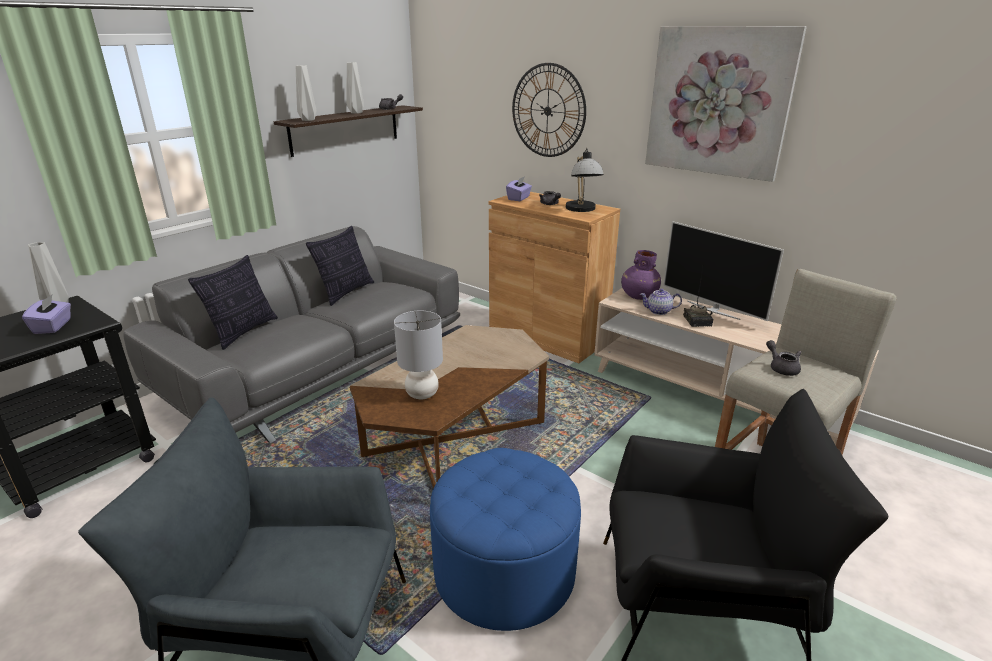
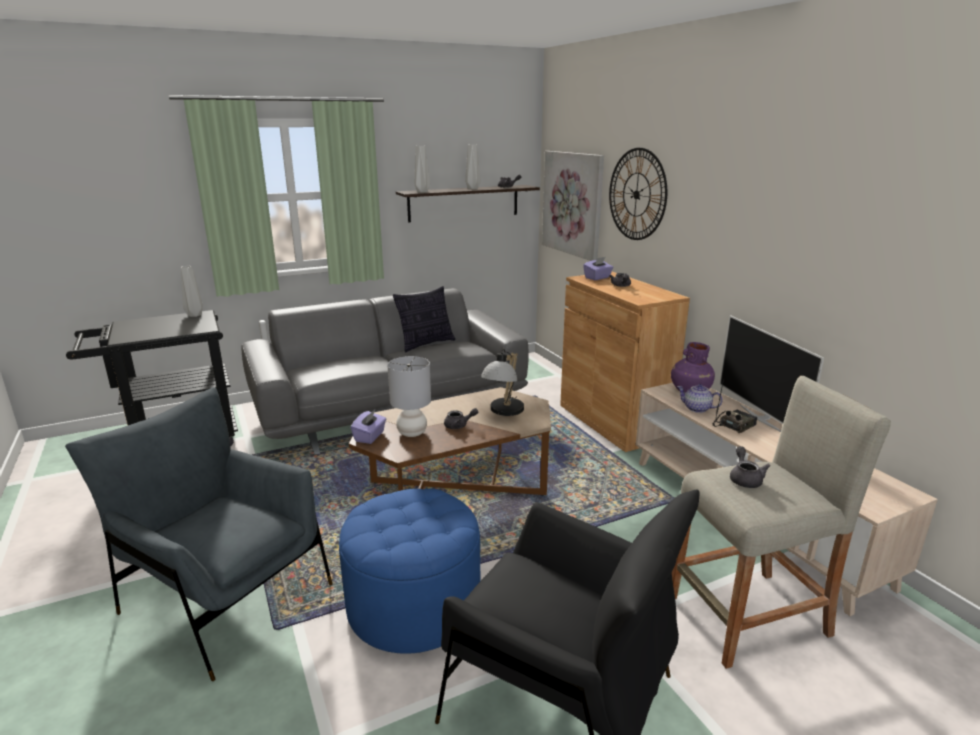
camera: 25 degrees right, 5 degrees down
purple tissue box [22,295,71,334] -> purple tissue box moved to [351,410,386,444]
pillow [188,255,278,350] -> none
table lamp [566,148,604,212] -> table lamp moved to [481,349,524,416]
picture [645,26,807,182] -> picture moved to [542,151,604,261]
radio [683,267,713,327] -> radio turned 150 degrees counterclockwise [713,378,757,433]
none -> grey teapot [444,408,478,429]

